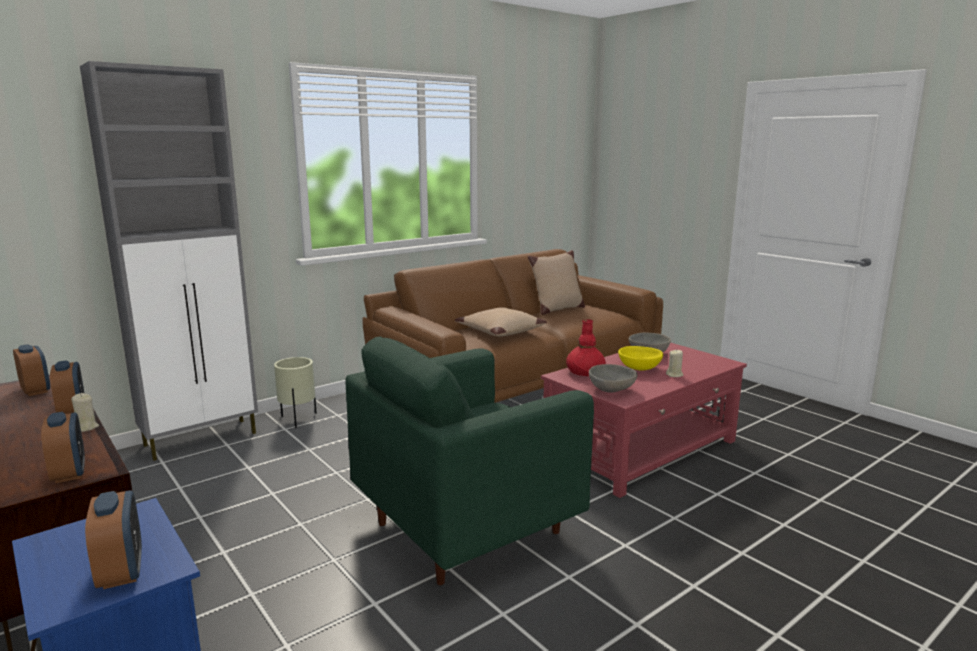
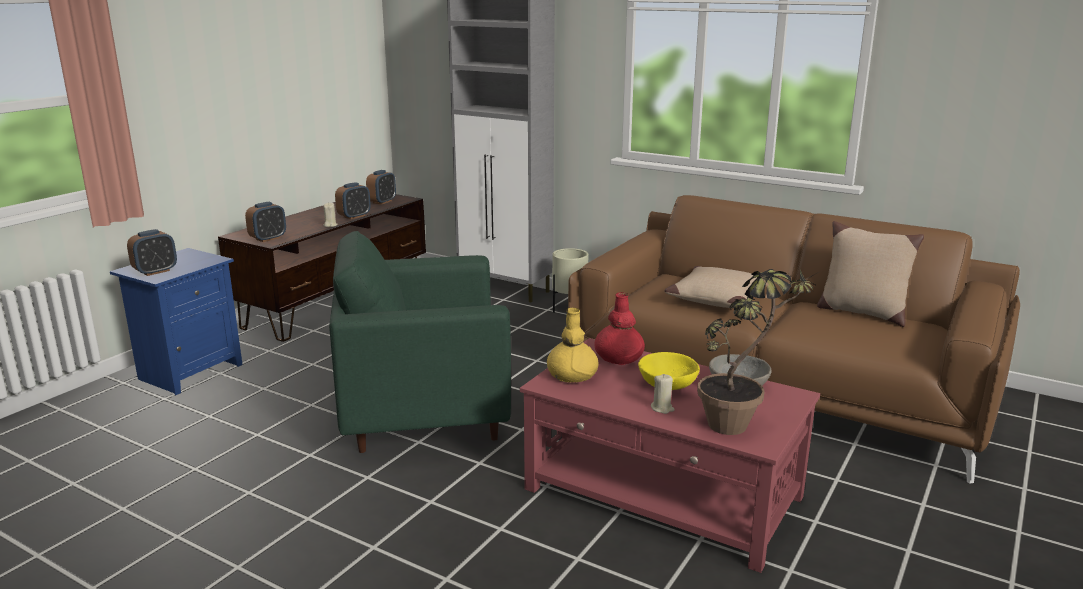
camera: 70 degrees right, 5 degrees up
green armchair [345,336,594,585] -> green armchair turned 45 degrees counterclockwise [329,231,511,453]
grey bowl [589,364,638,392] -> yellow vase [547,308,599,383]
none -> potted plant [697,269,821,435]

